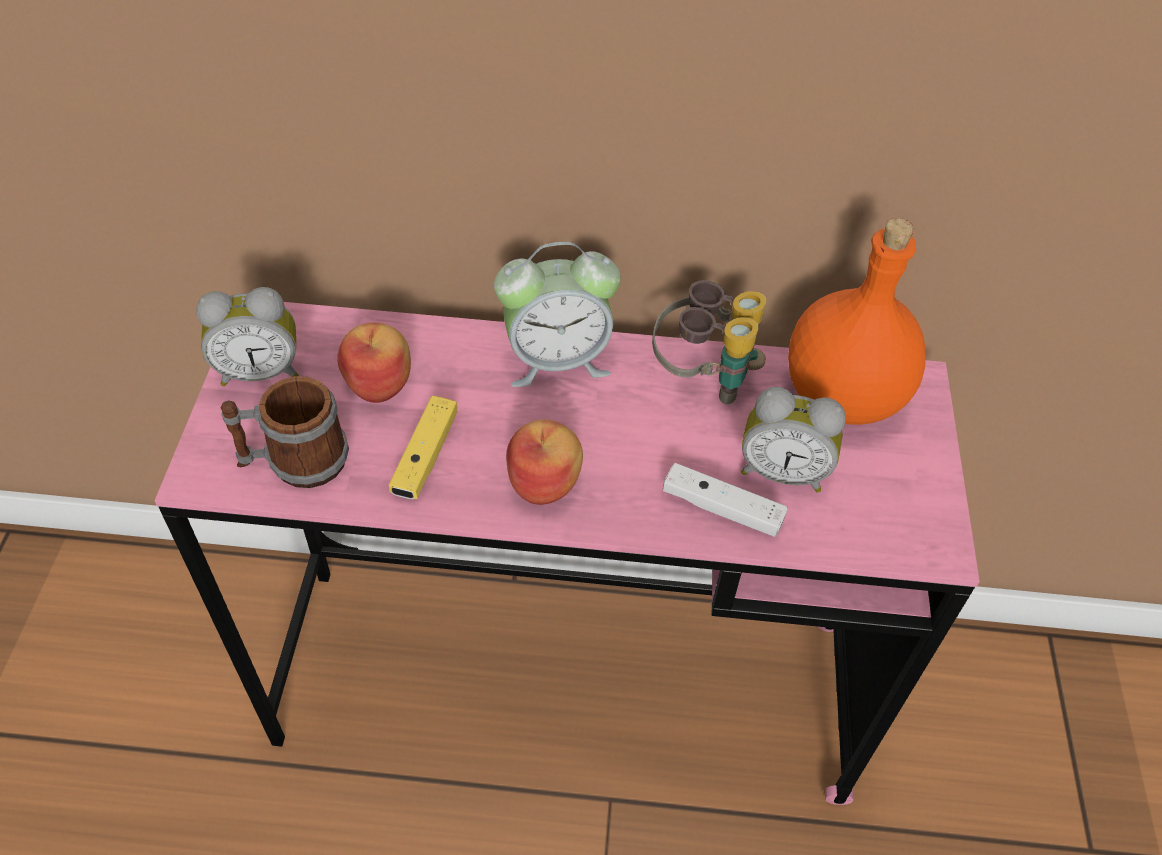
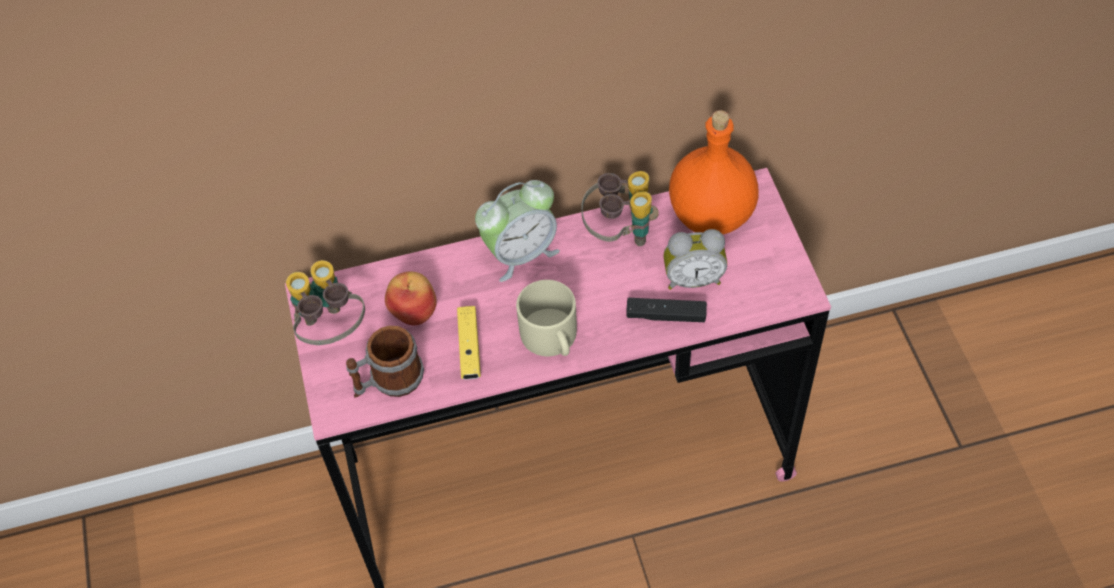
camera: 15 degrees left, 5 degrees up
alarm clock [196,287,299,386] -> binoculars [286,260,365,345]
apple [506,420,583,505] -> beige mug [516,280,577,356]
white game controller [663,463,788,537] -> black game controller [626,298,707,322]

